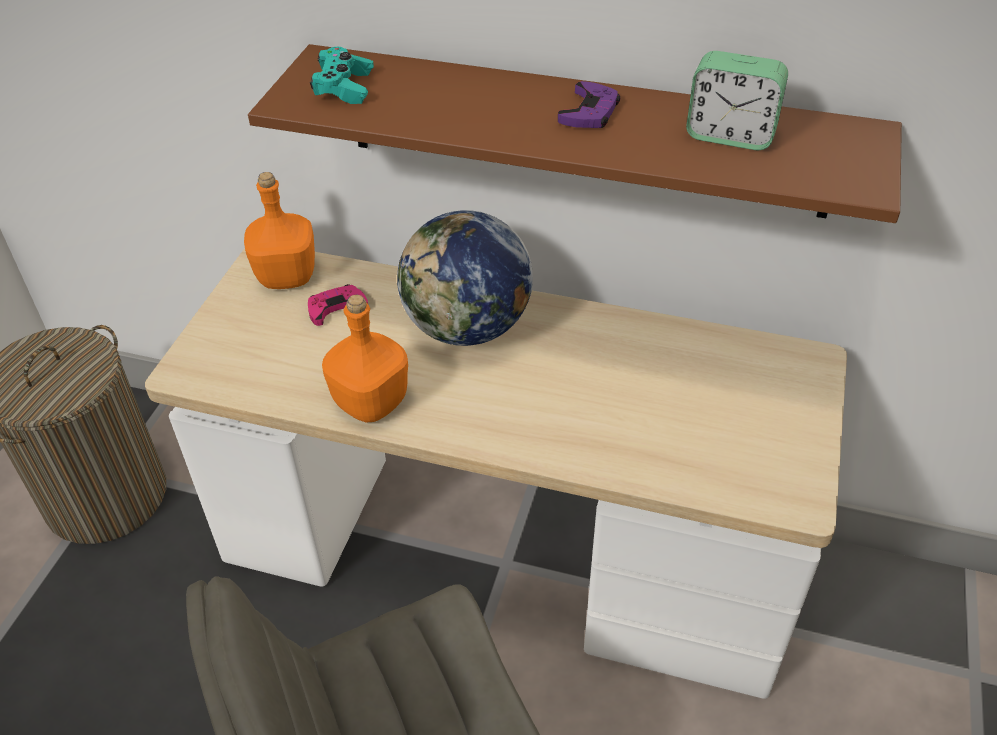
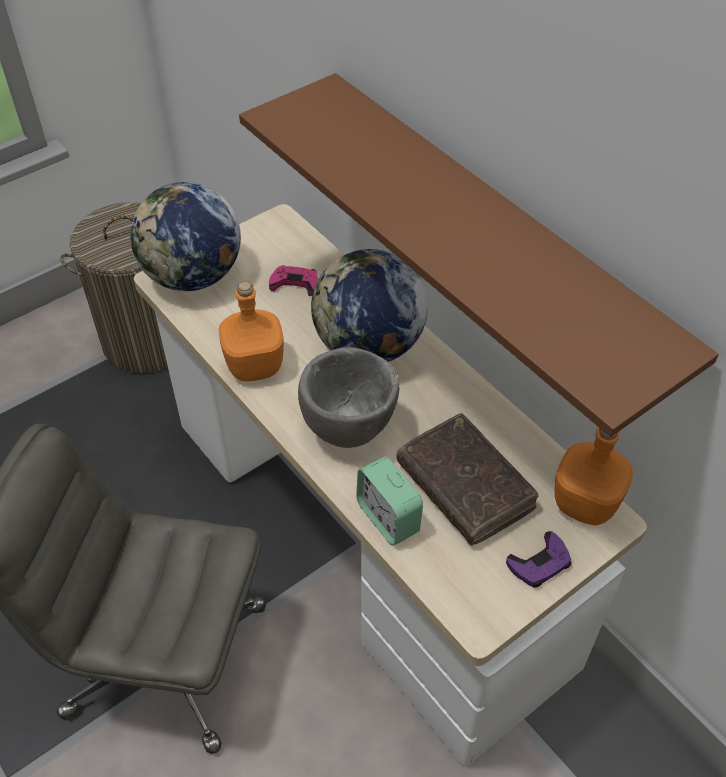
camera: 35 degrees right, 5 degrees up
orange bottle [244,172,315,289] -> orange bottle moved to [555,427,633,525]
turquoise game controller [310,47,374,104] -> none
purple game controller [558,81,620,128] -> purple game controller moved to [506,531,572,588]
alarm clock [686,51,788,150] -> alarm clock moved to [356,457,423,546]
none -> globe [130,182,241,291]
none -> grey bowl [298,347,400,448]
none -> brown book [397,413,538,546]

